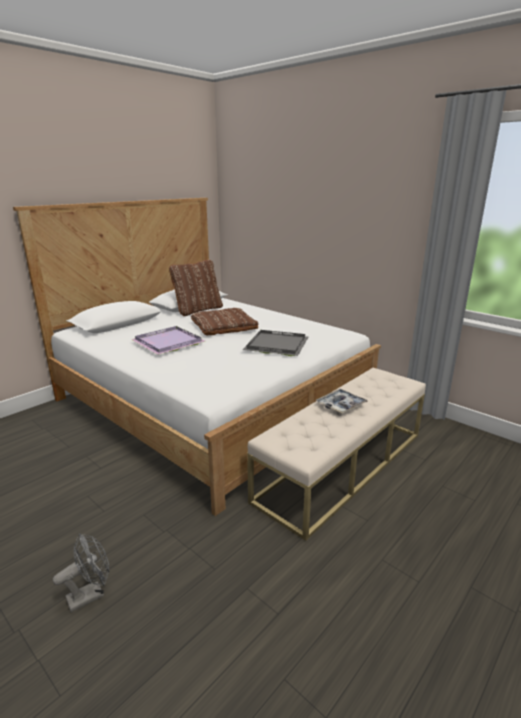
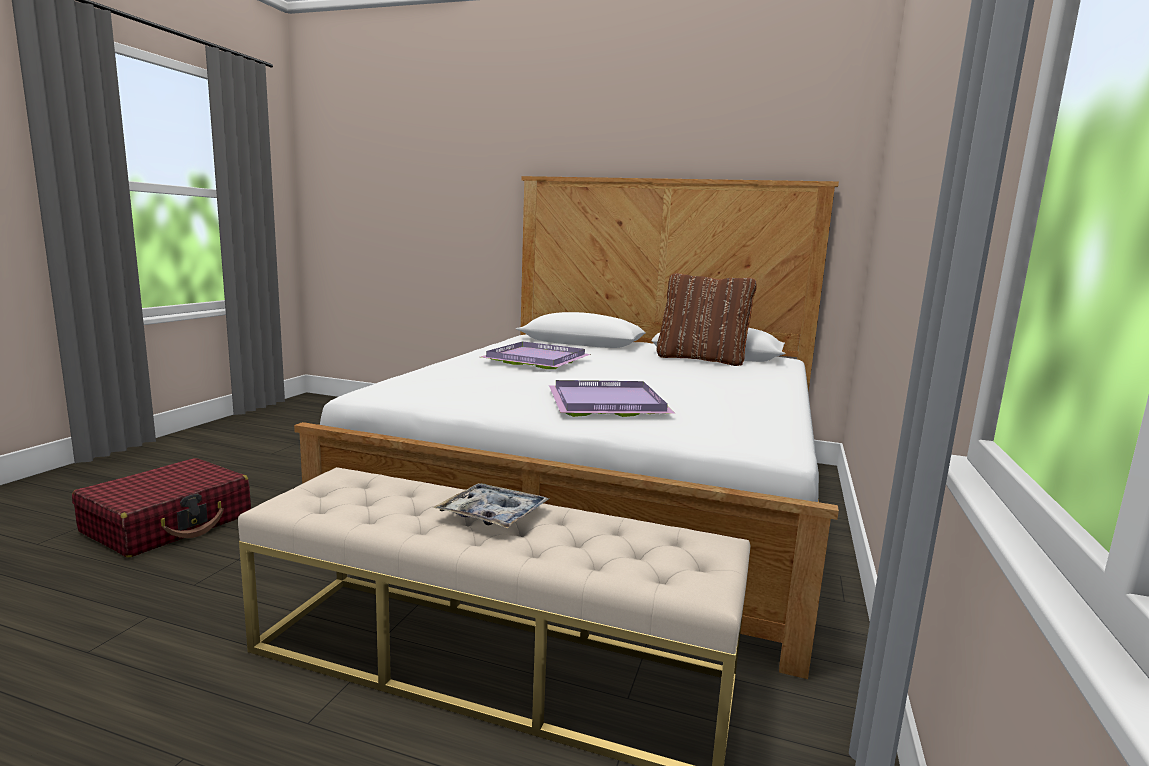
camera: 65 degrees right, 10 degrees down
grey fan [53,533,109,612] -> red suitcase [72,458,251,558]
brown pillow [191,308,259,336] -> none
grey tray [243,330,308,356] -> purple tray [549,380,676,417]

